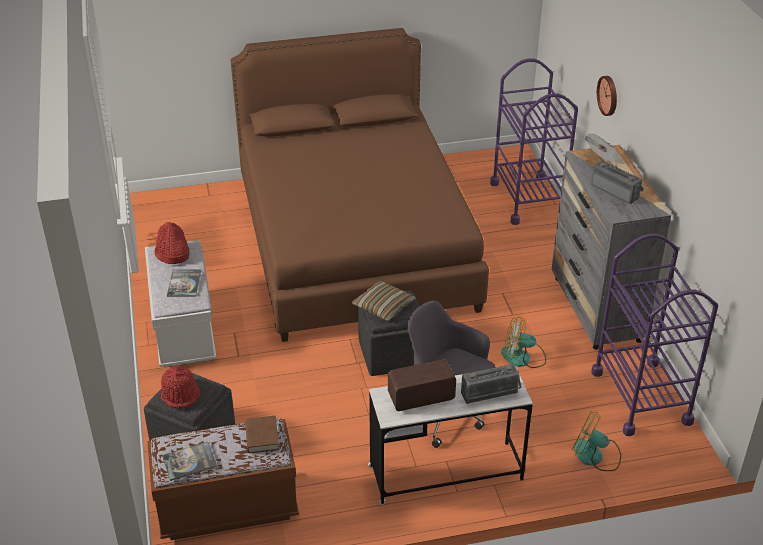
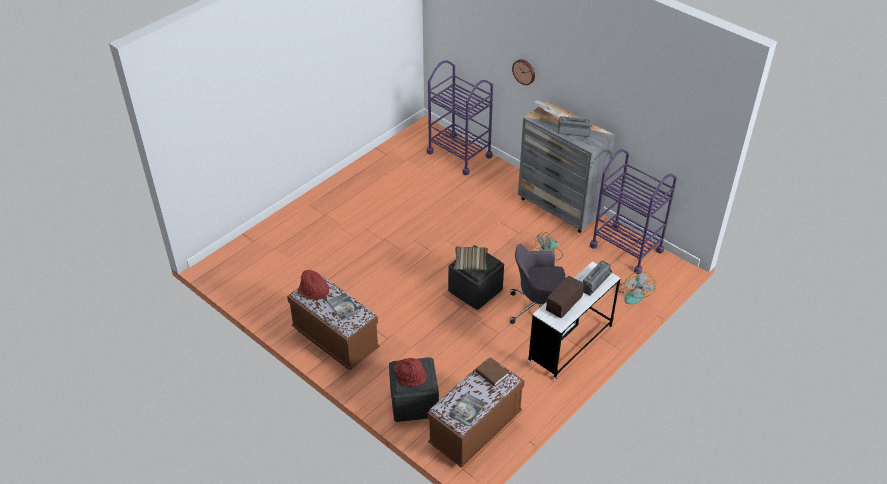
camera: 35 degrees left, 5 degrees up
white bench [145,240,217,367] -> brown bench [287,275,380,370]
brown bed [231,28,489,342] -> none
fan [572,411,621,471] -> fan turned 75 degrees counterclockwise [618,271,656,304]

